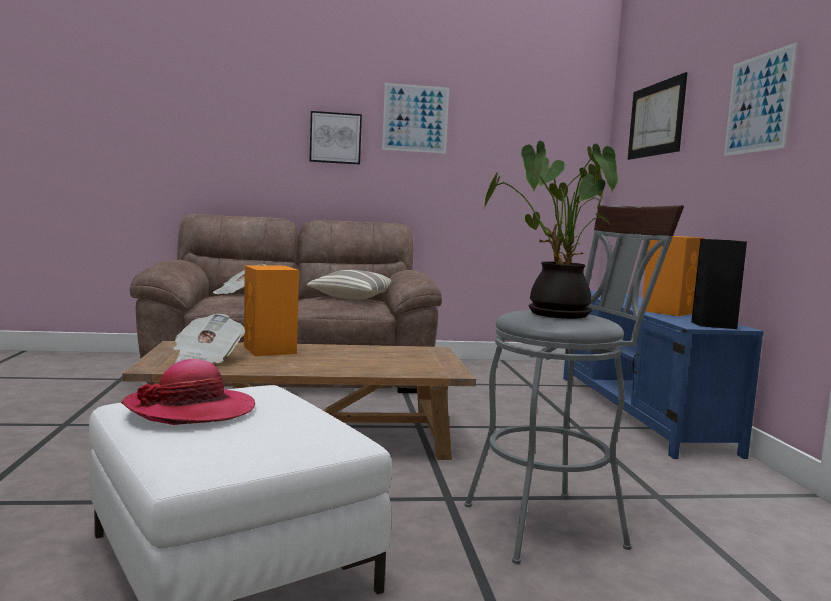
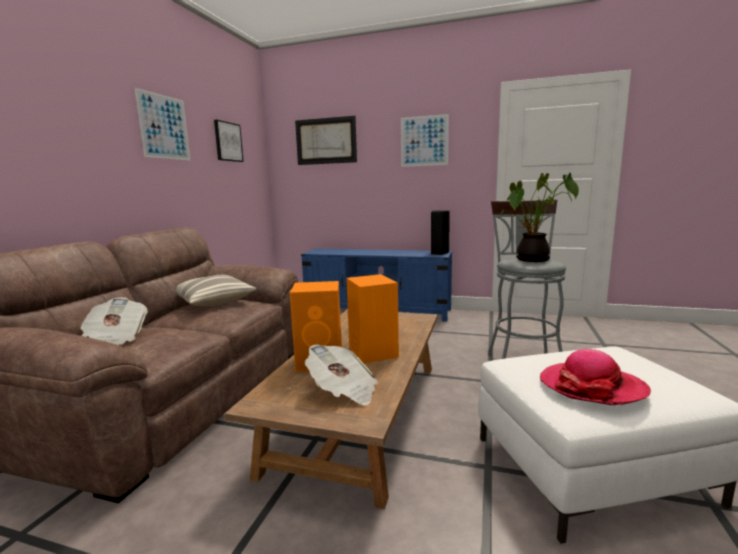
camera: 65 degrees left, 5 degrees up
picture [309,111,362,165] -> picture moved to [214,120,244,162]
orange speaker [642,236,705,316] -> orange speaker moved to [346,274,399,364]

